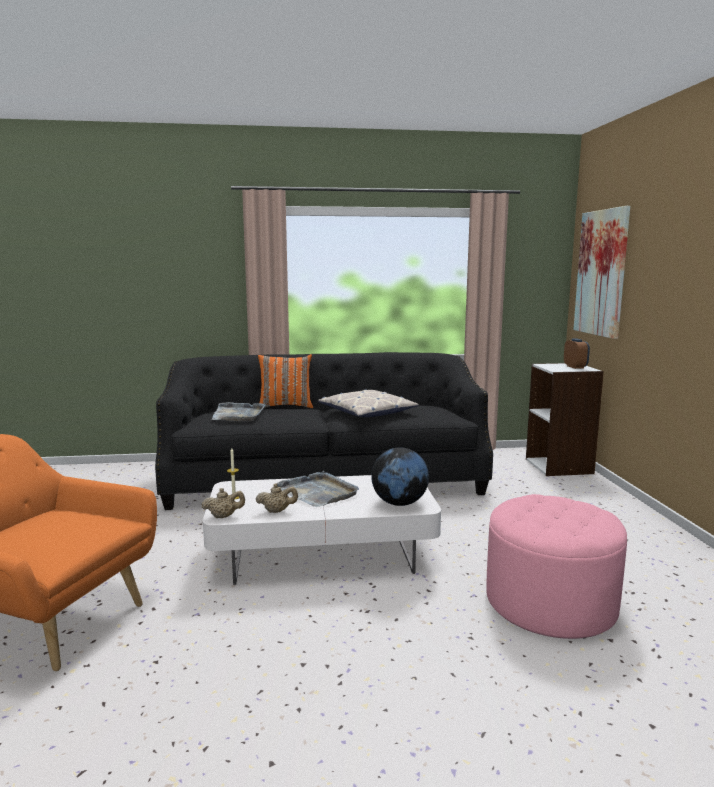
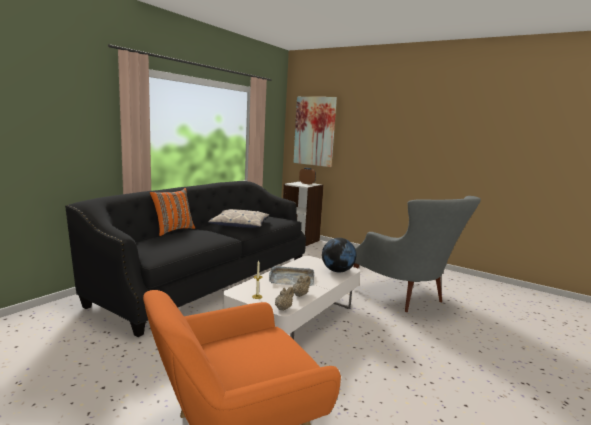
camera: 50 degrees left, 0 degrees up
grey tray [211,402,266,421] -> none
pink ottoman [486,494,627,639] -> grey armchair [353,196,481,312]

